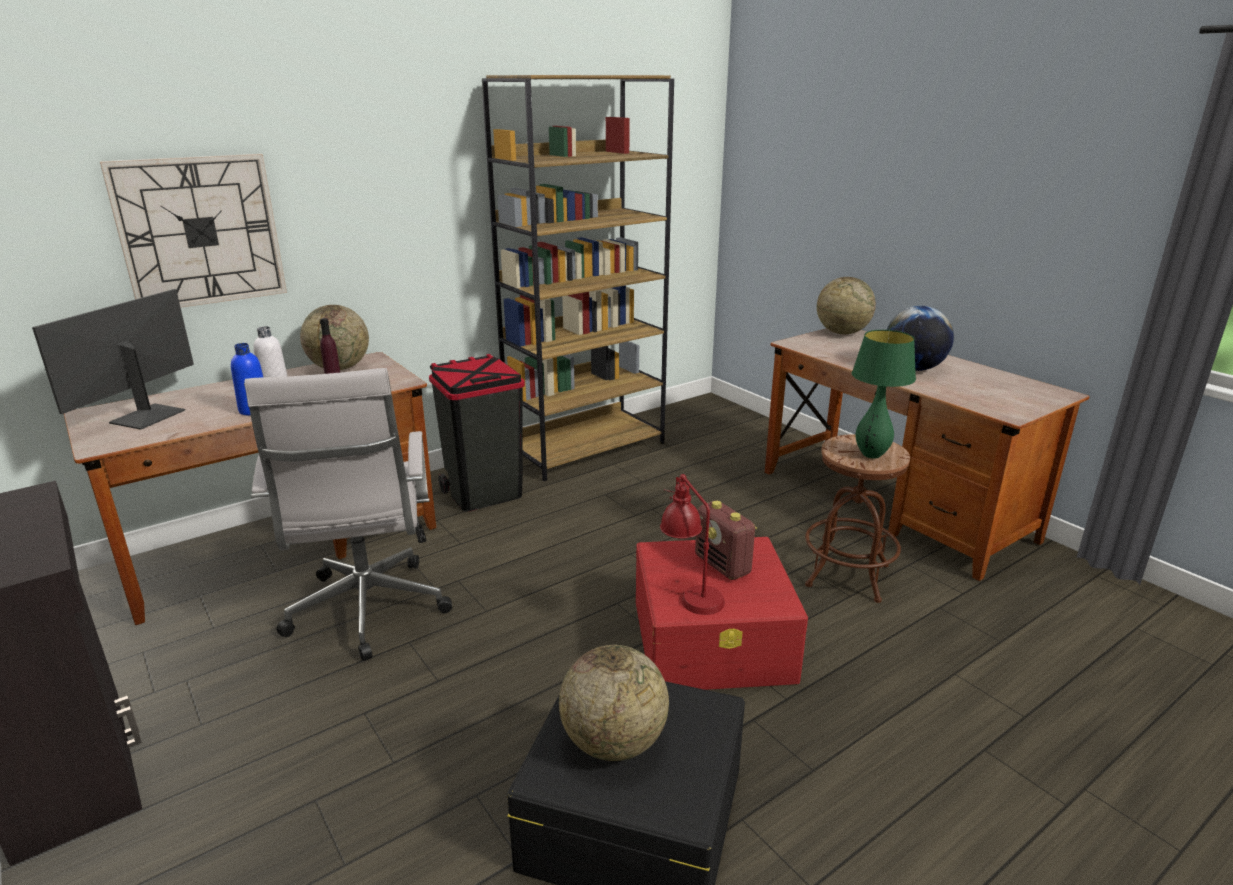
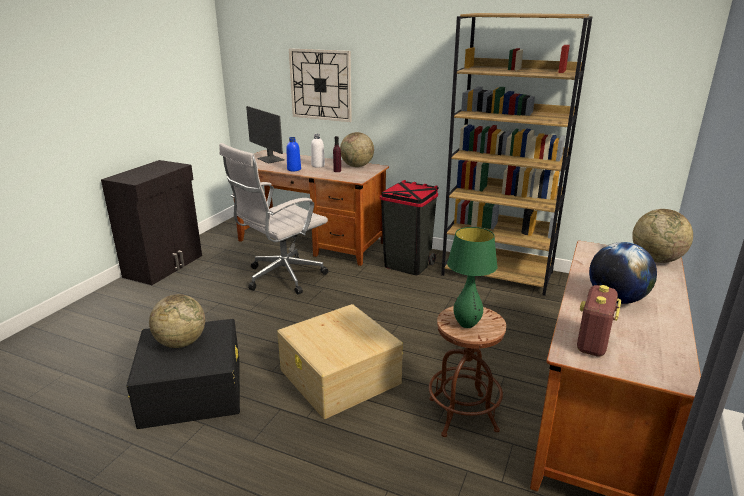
camera: 60 degrees right, 0 degrees up
monitor [32,289,194,430] -> monitor turned 120 degrees counterclockwise [246,106,284,164]
red storage box [636,537,808,690] -> beige storage box [277,304,403,419]
red table lamp [660,474,725,615] -> none
radio [695,501,757,580] -> radio moved to [577,285,621,357]

